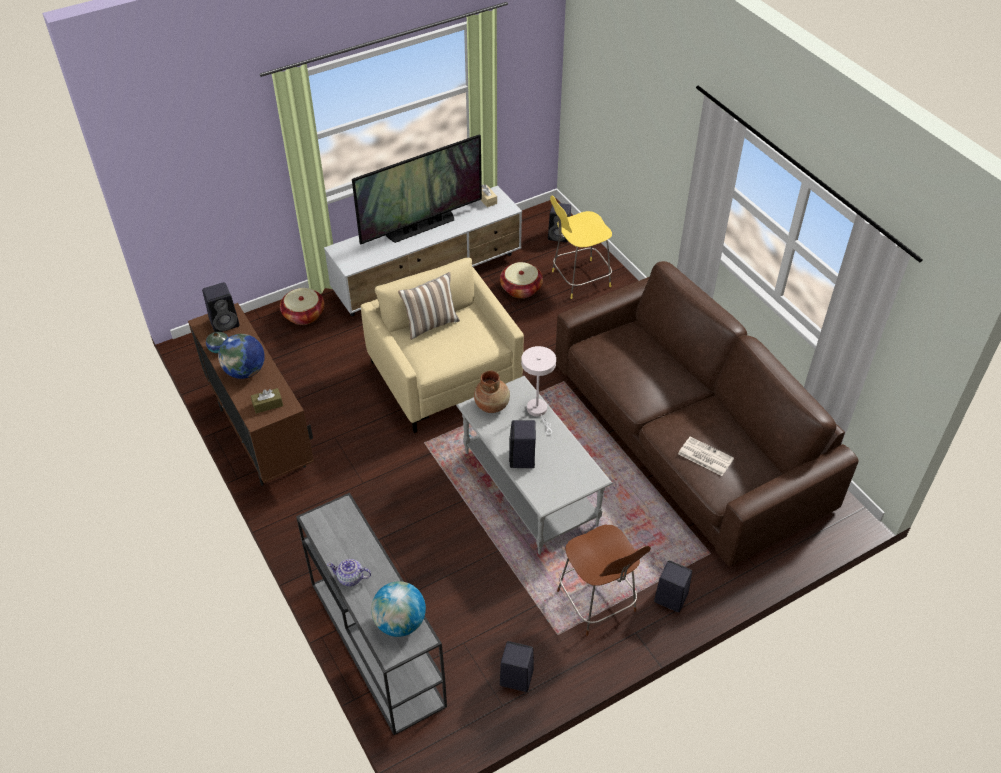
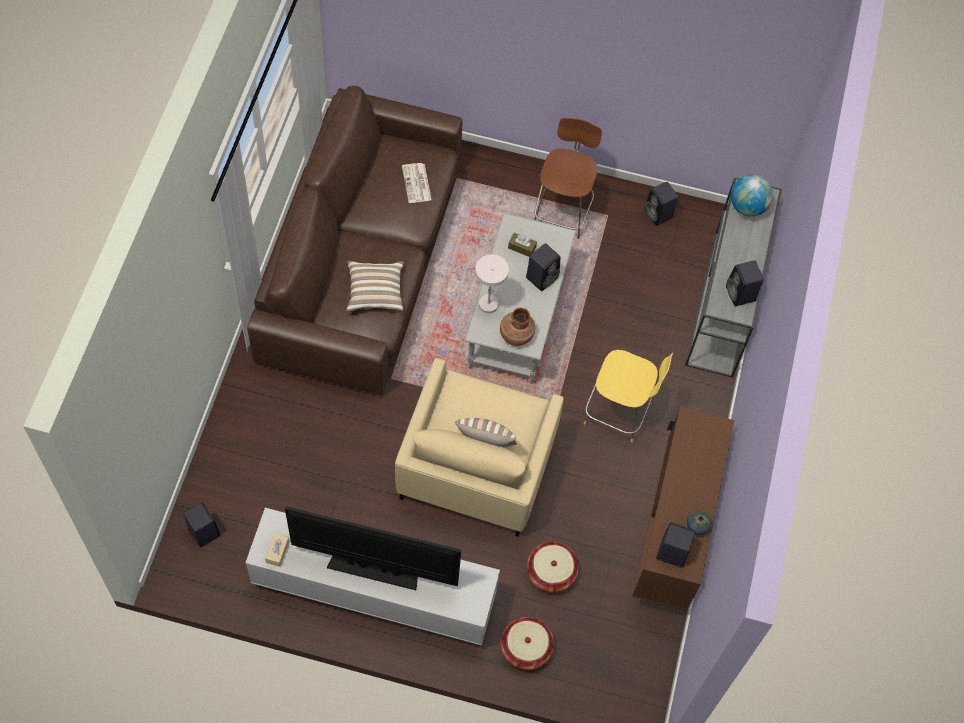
camera: 140 degrees left, 15 degrees up
globe [218,334,265,379] -> none
brown tissue box [251,388,283,414] -> brown tissue box moved to [508,233,537,257]
teapot [327,559,371,586] -> none
basket [500,262,543,298] -> basket moved to [527,542,579,593]
yellow stool [550,196,612,299] -> yellow stool moved to [584,350,673,442]
black speaker [654,561,692,612] -> black speaker moved to [726,260,764,306]
none -> pillow [346,261,403,311]

